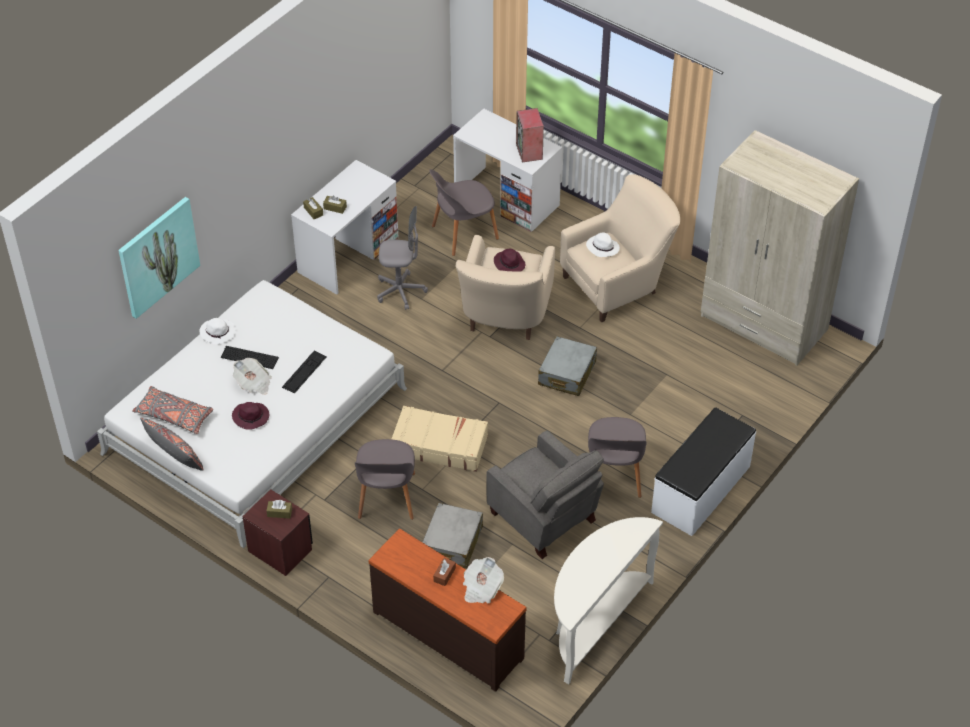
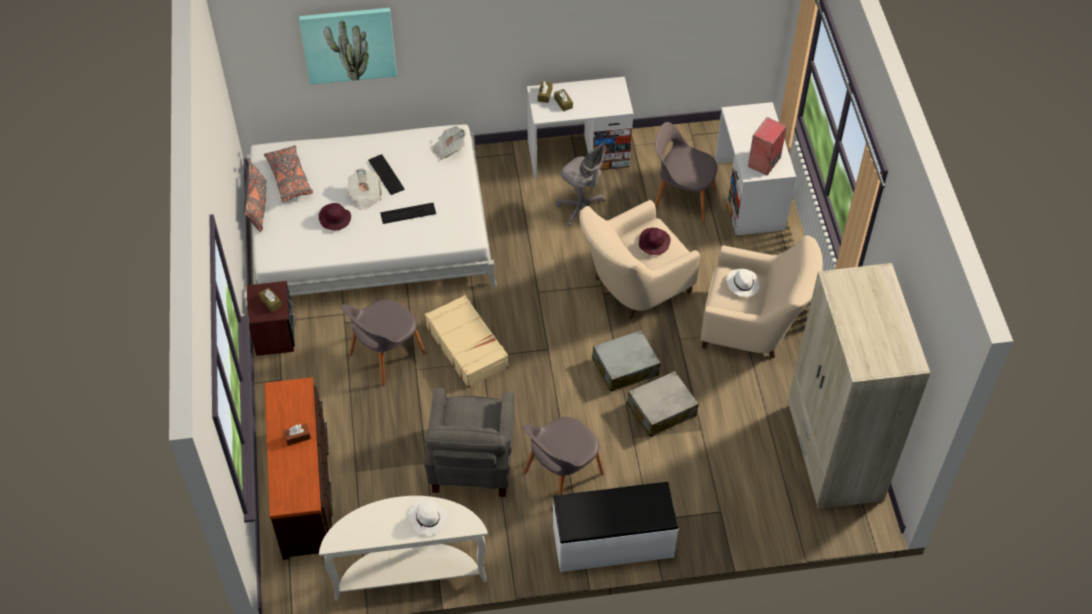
camera: 45 degrees right, 5 degrees up
white hat [199,318,236,344] -> white hat moved to [409,498,448,535]
grey suitcase [422,503,483,569] -> grey suitcase moved to [627,371,699,437]
newspaper [463,557,504,603] -> newspaper moved to [430,126,466,160]

